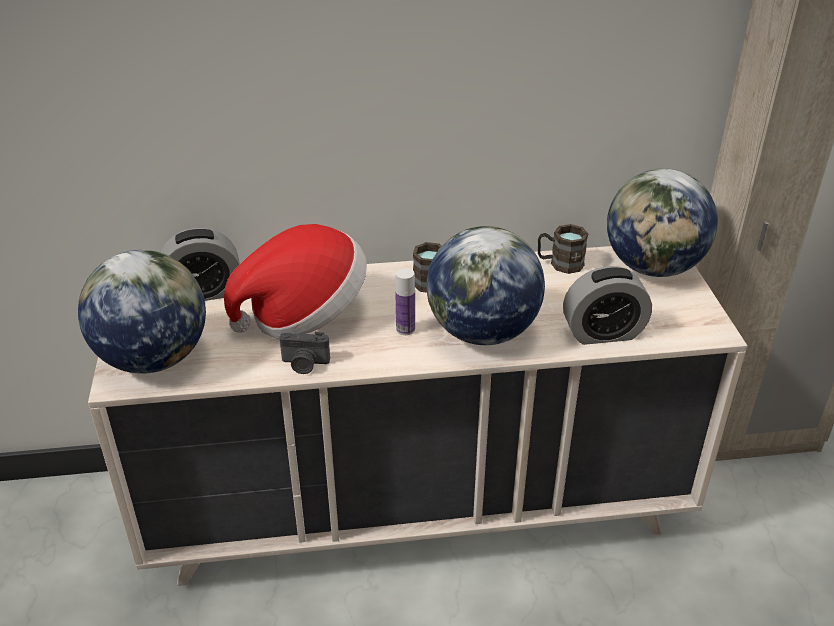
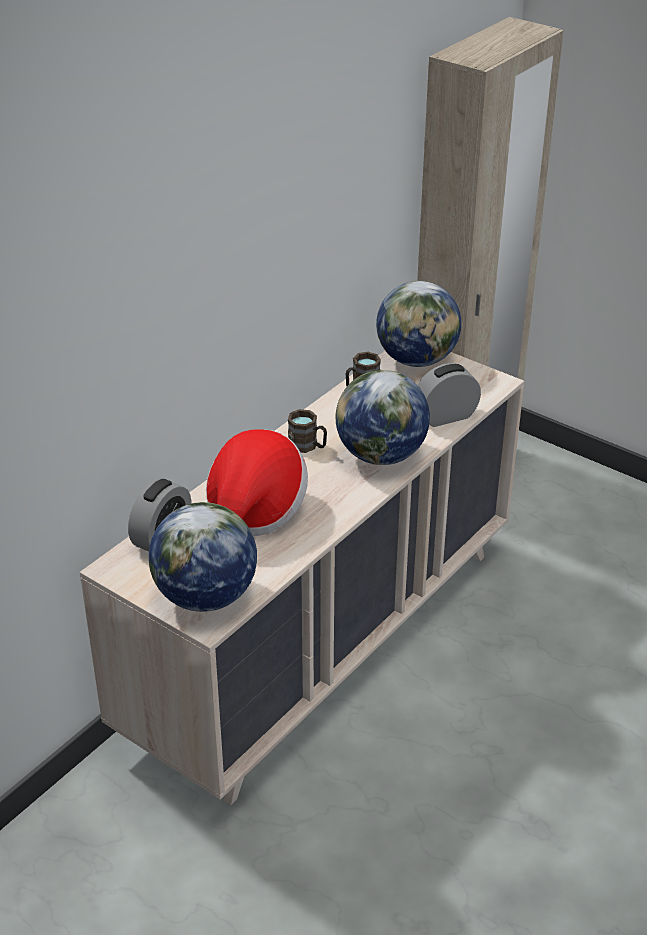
camera: 45 degrees left, 0 degrees up
camera [280,332,330,374] -> none
bottle [395,268,415,335] -> none
alarm clock [563,266,652,345] -> alarm clock turned 150 degrees counterclockwise [418,363,481,427]

